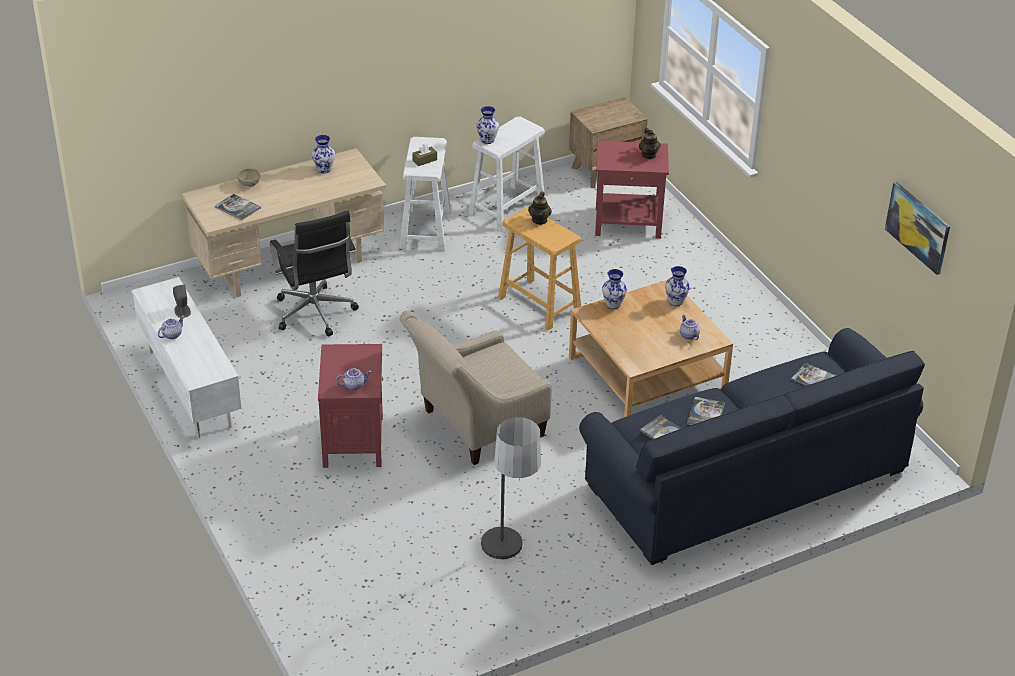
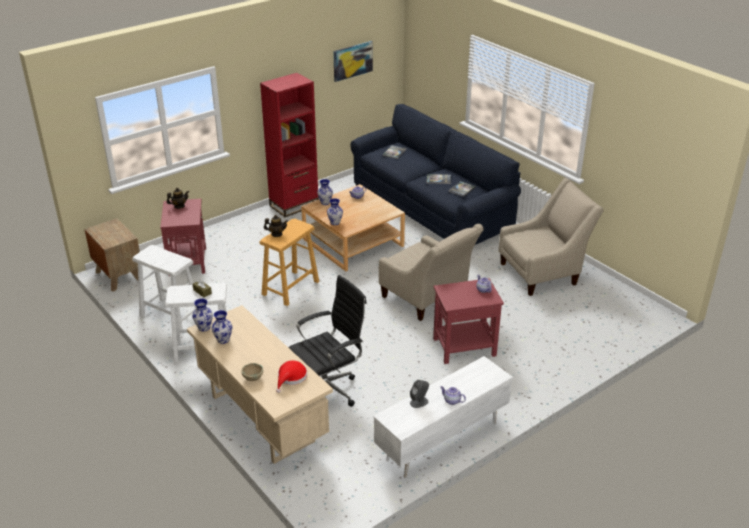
camera: 100 degrees left, 5 degrees down
book [215,194,261,220] -> red hat [276,360,307,393]
vase [476,106,499,144] -> vase moved to [192,299,213,331]
floor lamp [481,417,542,562] -> beige armchair [499,178,604,296]
none -> red bookcase [260,73,319,217]

